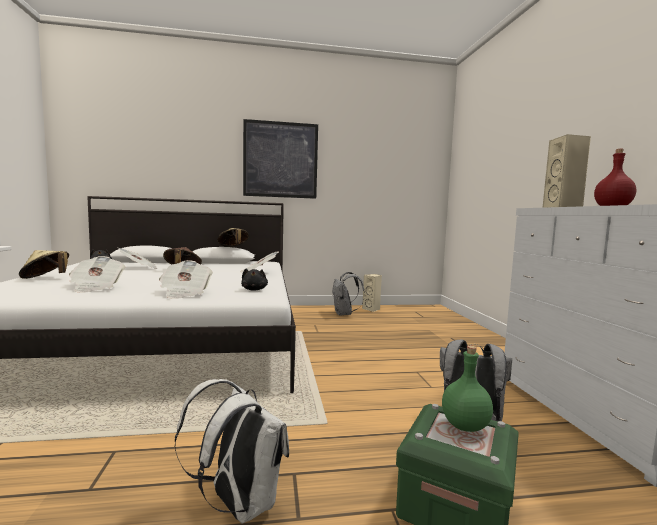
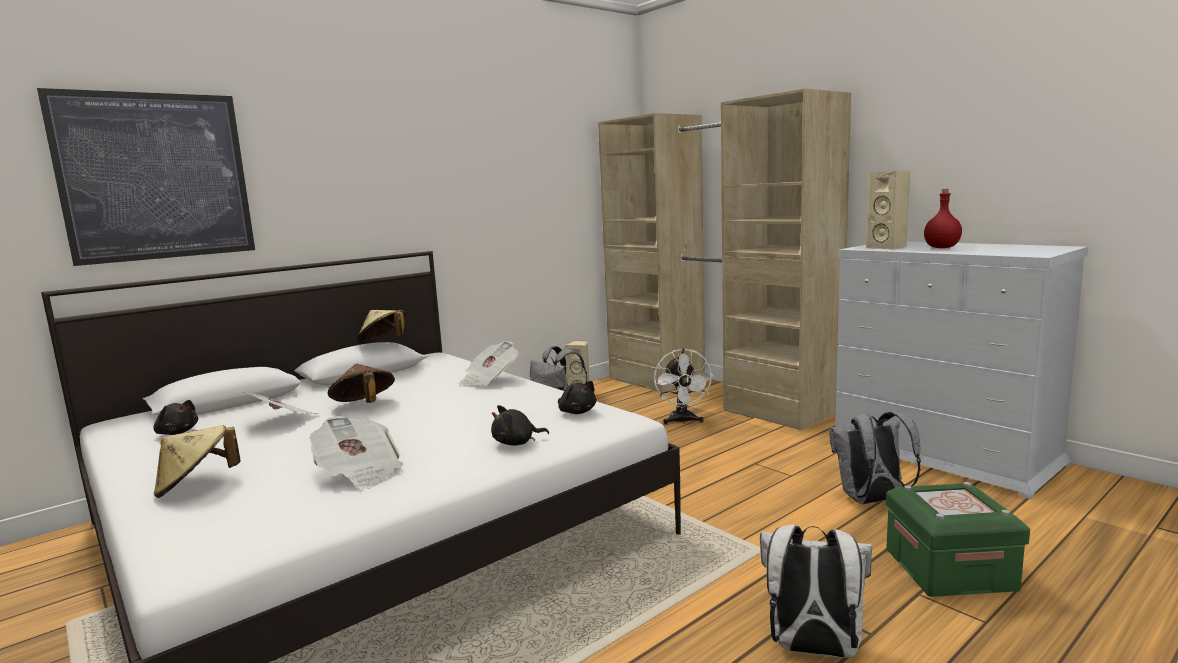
camera: 30 degrees left, 5 degrees up
newspaper [159,260,213,299] -> black plush toy [491,405,549,446]
picture [243,119,318,199] -> picture moved to [37,88,255,266]
green bottle [442,345,493,432] -> none
none -> beige wardrobe [598,88,851,430]
none -> white fan [654,348,714,424]

